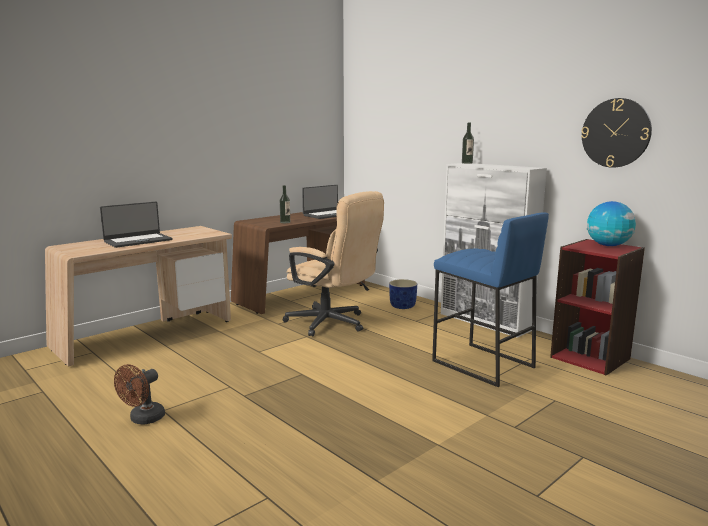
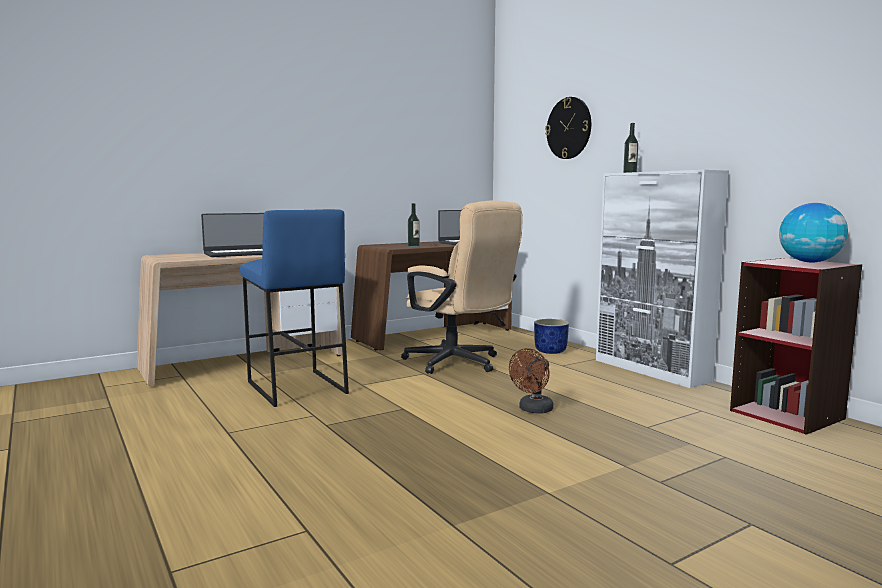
camera: 10 degrees right, 5 degrees down
brown fan [114,364,165,425] -> brown fan moved to [509,348,554,414]
blue stool [432,212,549,387] -> blue stool moved to [240,209,349,407]
wall clock [581,98,652,168] -> wall clock moved to [545,97,591,159]

